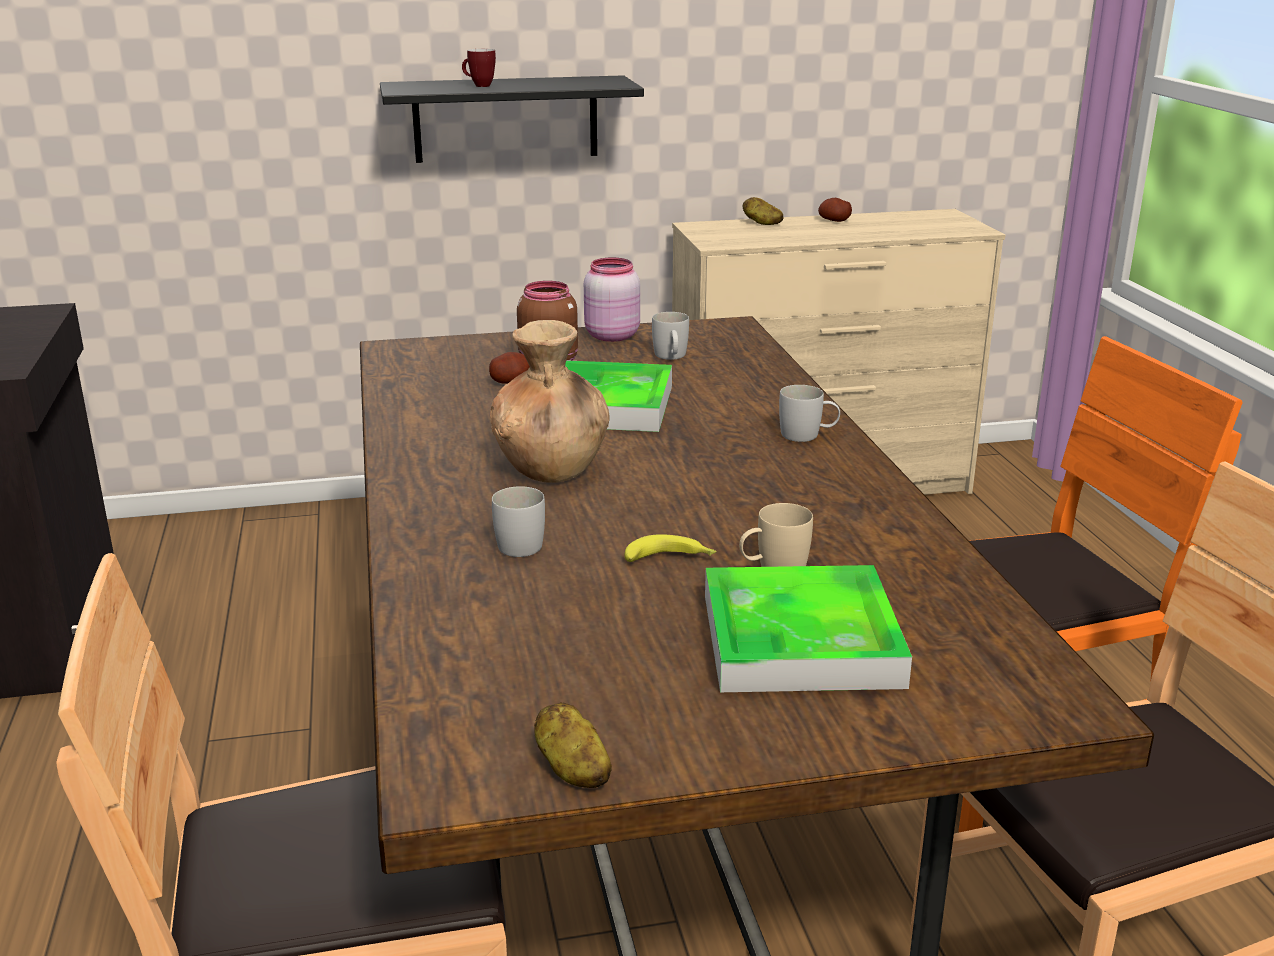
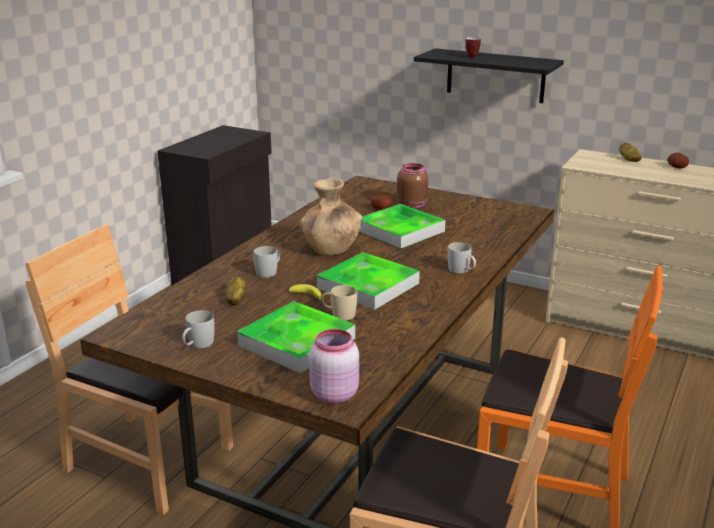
camera: 40 degrees right, 0 degrees up
potato [534,702,612,788] -> potato moved to [226,276,246,306]
pink jar [584,257,640,342] -> pink jar moved to [309,329,359,404]
white mug [652,312,689,360] -> white mug moved to [182,310,215,348]
none -> tray [317,252,420,310]

